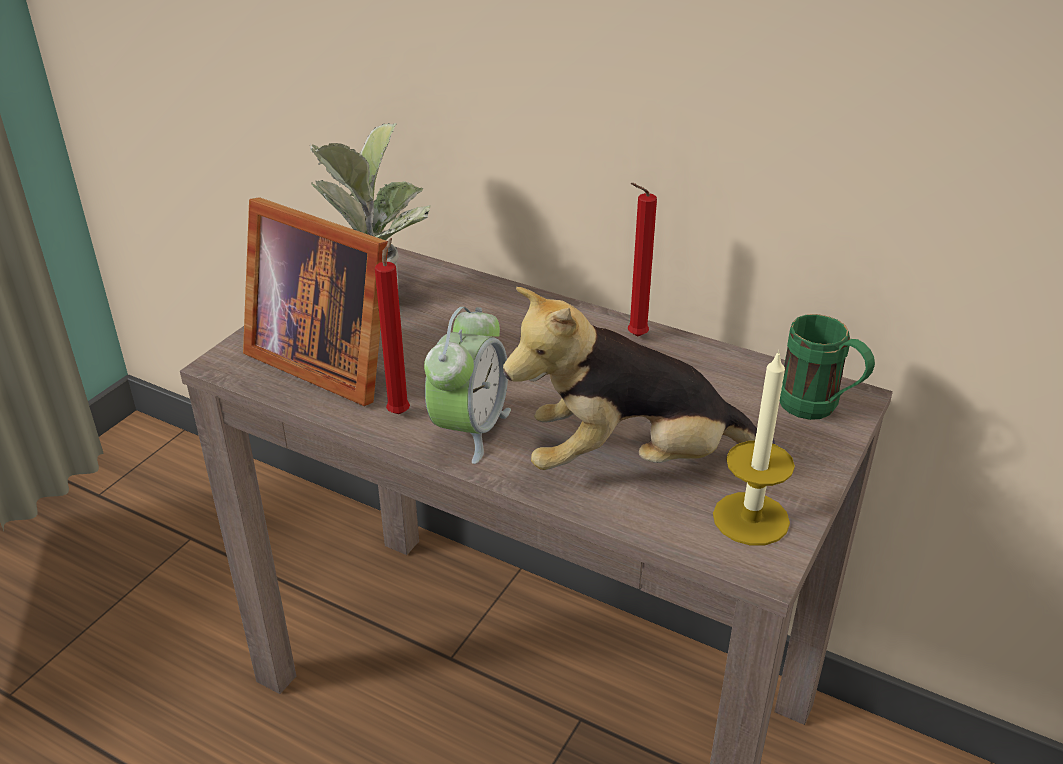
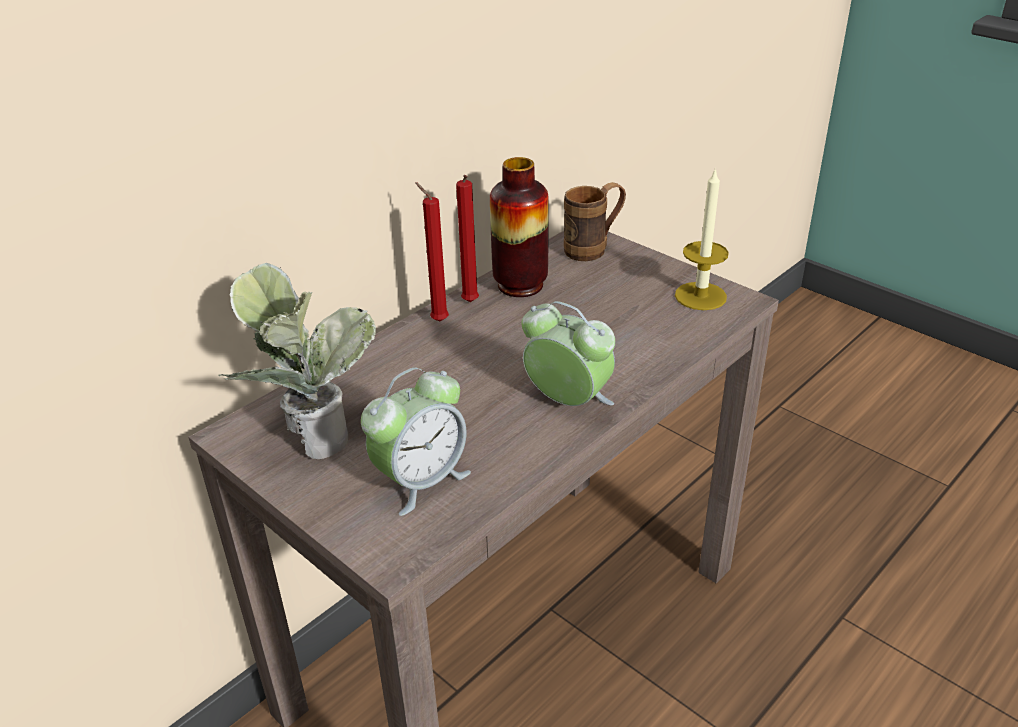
camera: 75 degrees left, 0 degrees up
picture frame [243,197,388,406] -> alarm clock [361,368,471,516]
red candle [375,238,410,414] -> red candle moved to [415,182,449,321]
plush toy [503,287,775,470] -> none
green mug [780,314,875,420] -> brown mug [564,182,626,261]
none -> vase [490,157,549,297]

